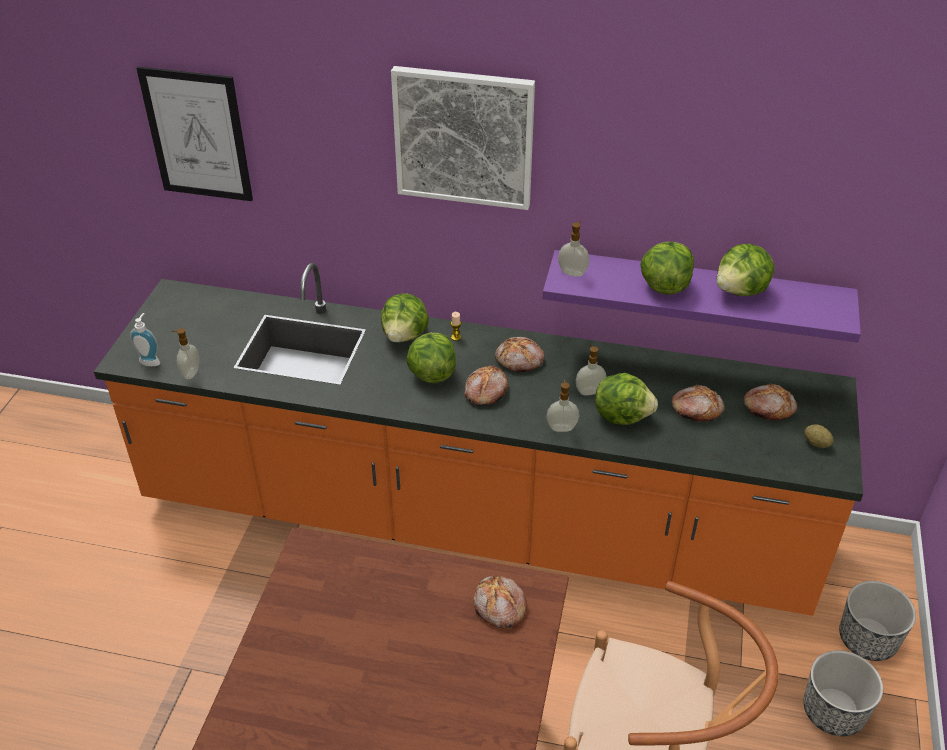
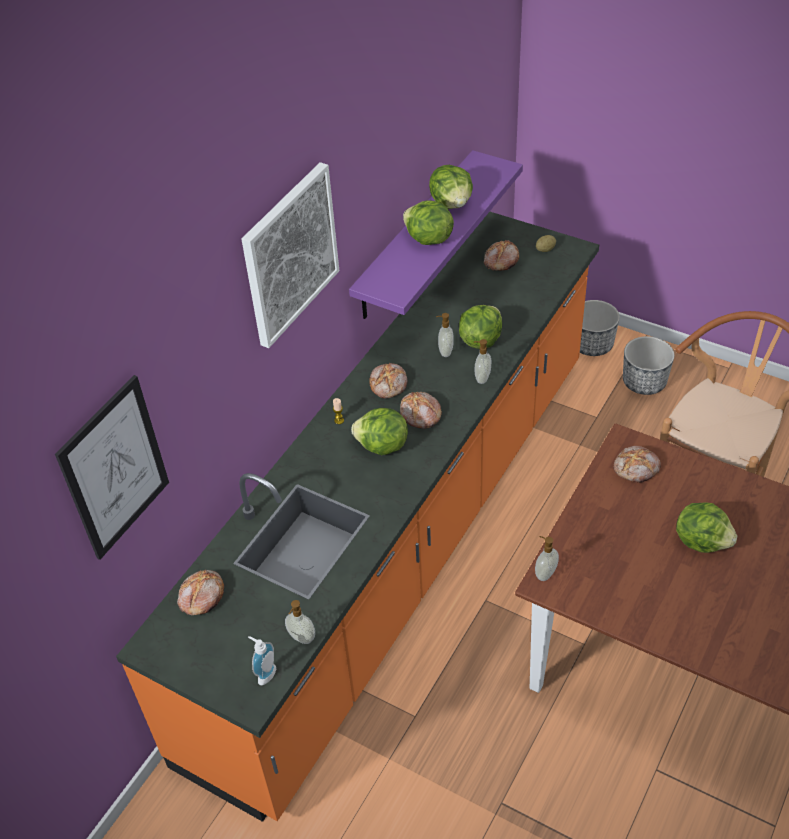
camera: 70 degrees left, 5 degrees up
lettuce [381,293,429,343] -> lettuce moved to [676,502,737,553]
soap dispenser [558,221,589,277] -> soap dispenser moved to [535,536,559,581]
bread [672,385,725,422] -> bread moved to [177,570,224,616]

